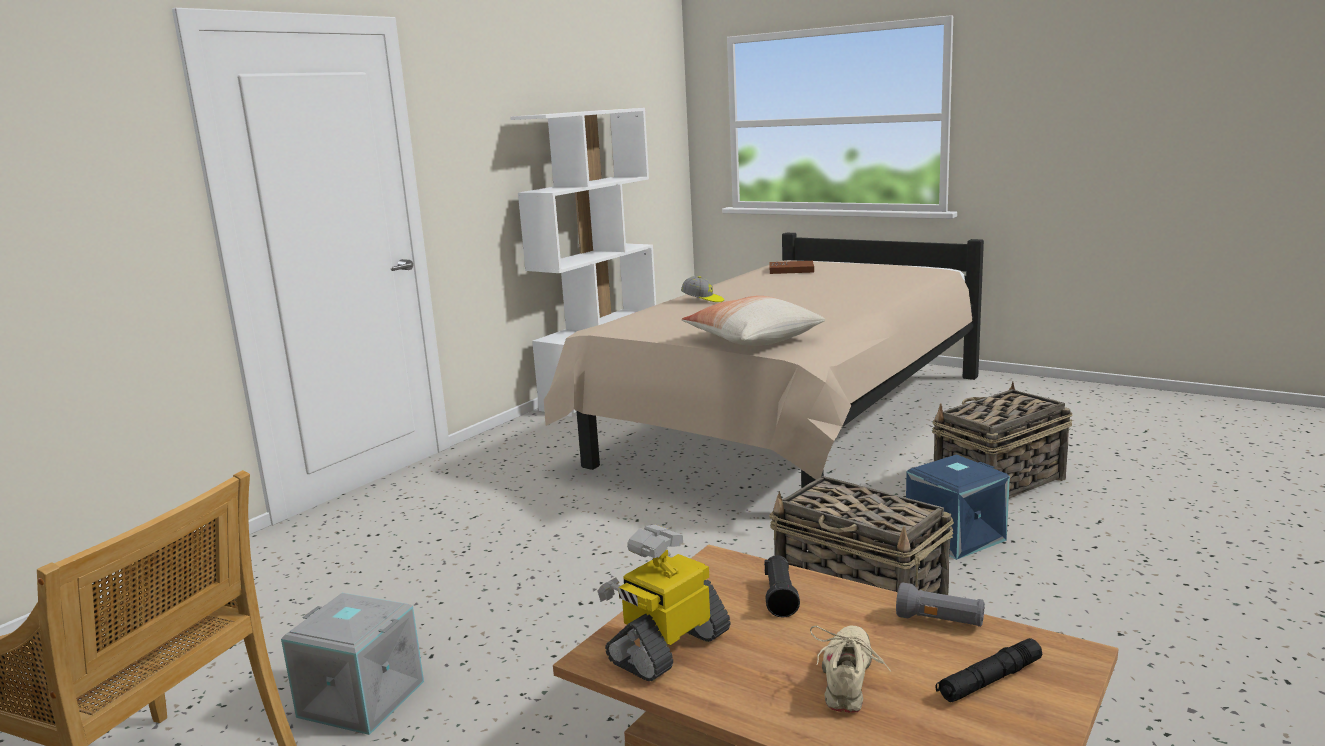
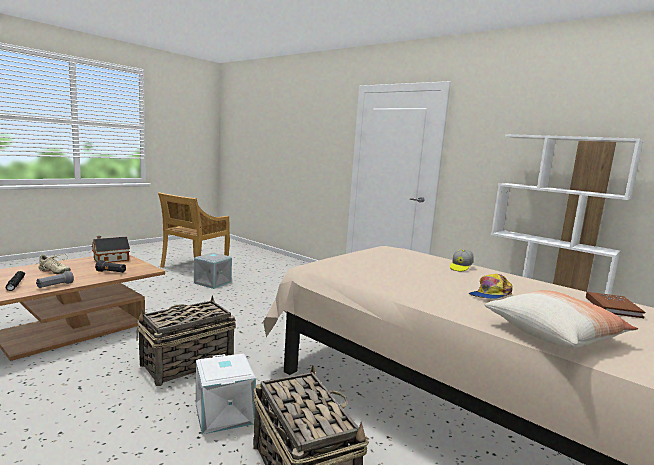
camera: 95 degrees right, 5 degrees down
toy robot [598,525,731,681] -> toy house [92,236,130,263]
pillow [682,296,825,346] -> pillow moved to [485,290,638,348]
blue storage box [906,454,1010,560] -> white storage box [196,354,256,434]
none -> cap [469,274,513,299]

